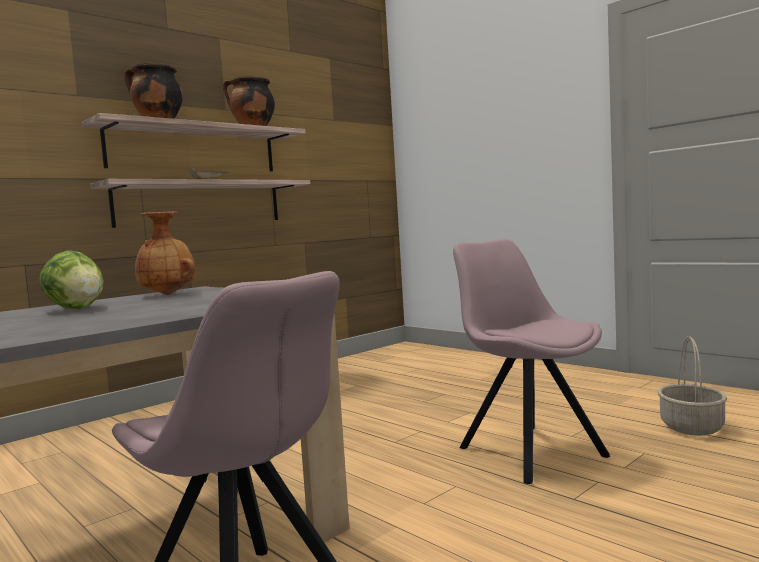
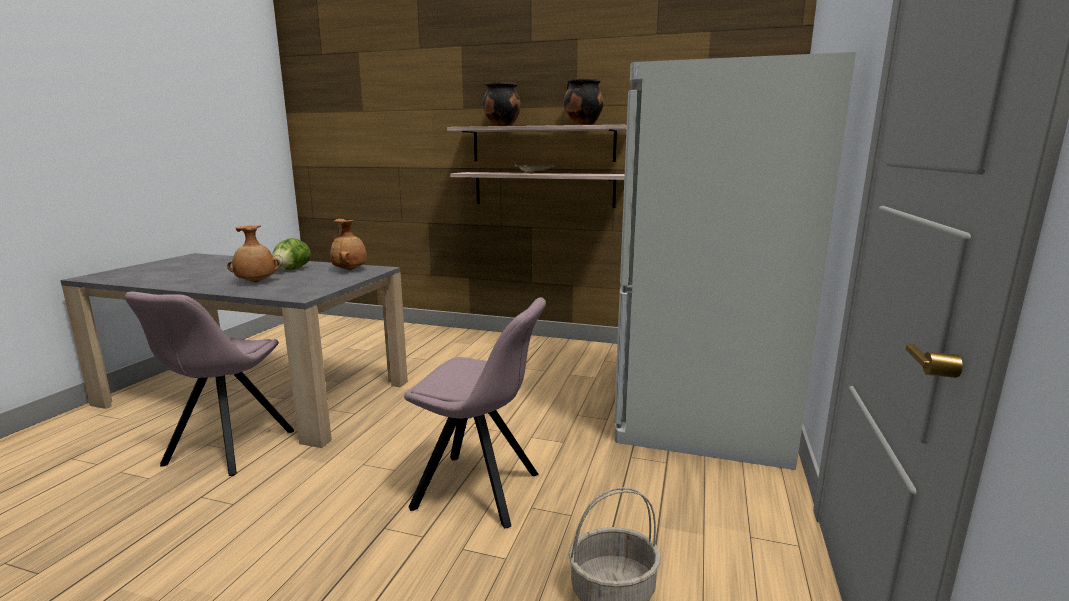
camera: 60 degrees right, 10 degrees up
pink chair [453,239,610,484] -> pink chair turned 75 degrees clockwise [404,297,546,528]
none -> brown vase [227,225,280,282]
none -> white fridge [614,52,856,470]

